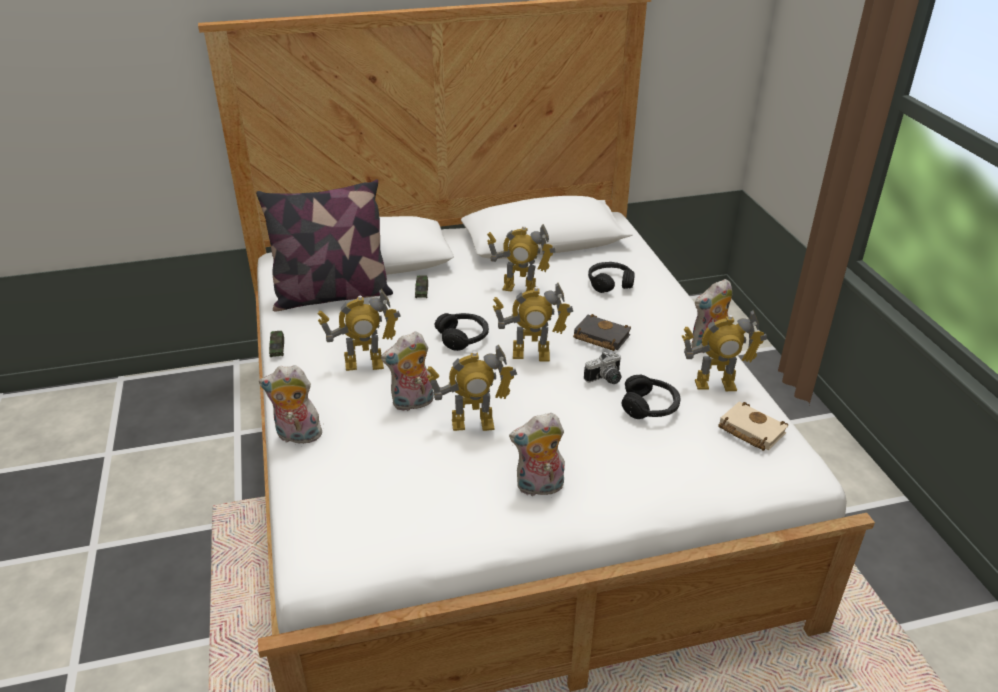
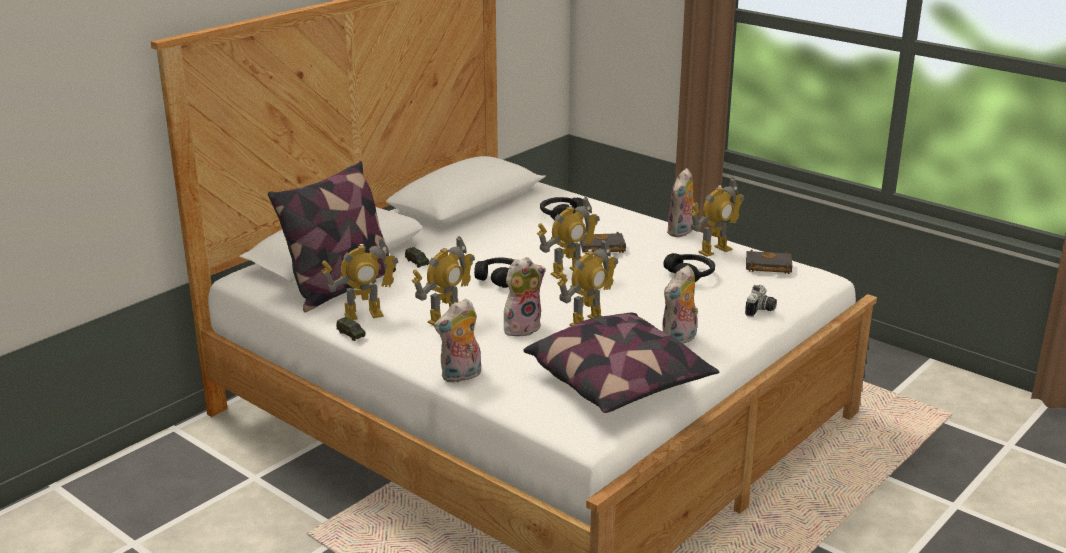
camera: 35 degrees left, 10 degrees down
plush toy [381,331,434,412] -> plush toy turned 150 degrees counterclockwise [504,257,546,336]
toy robot [487,224,556,292] -> toy robot moved to [321,236,399,320]
camera [584,351,621,384] -> camera moved to [745,285,777,317]
beige book [718,401,788,451] -> black book [746,249,792,274]
none -> pillow [523,313,719,413]

